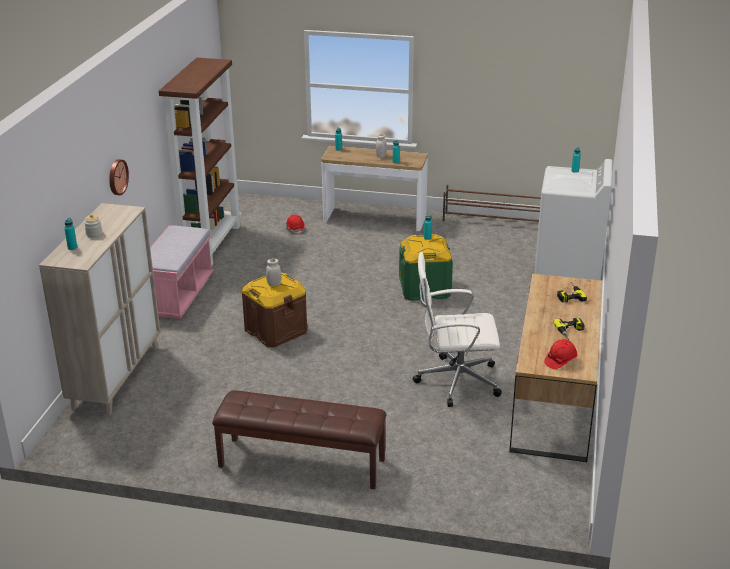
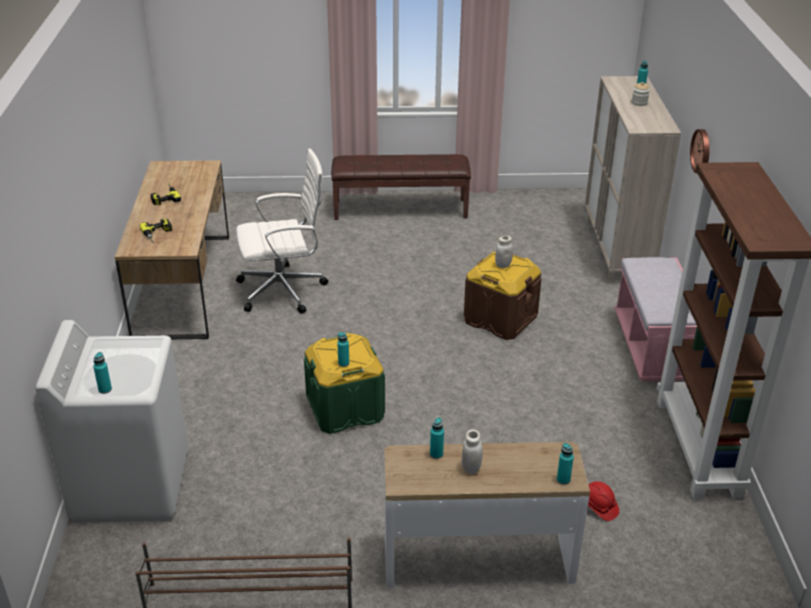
camera: 165 degrees right, 5 degrees up
red hard hat [544,339,578,369] -> none

